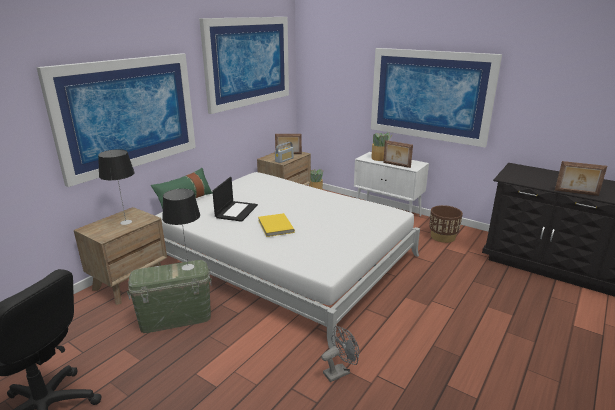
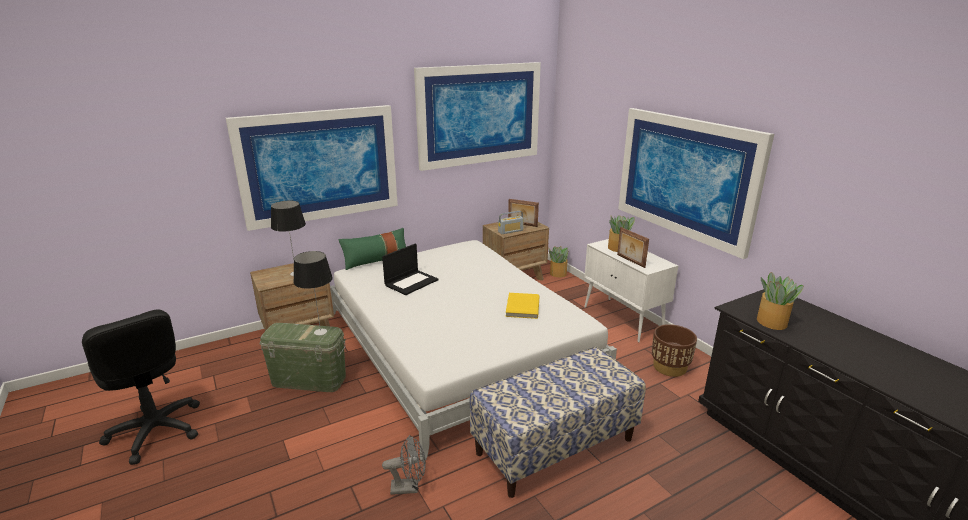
camera: 25 degrees right, 0 degrees up
yellow book [258,213,295,237] -> yellow book moved to [506,293,540,319]
picture frame [555,161,607,196] -> none
none -> bench [470,347,646,498]
none -> potted plant [757,272,804,330]

